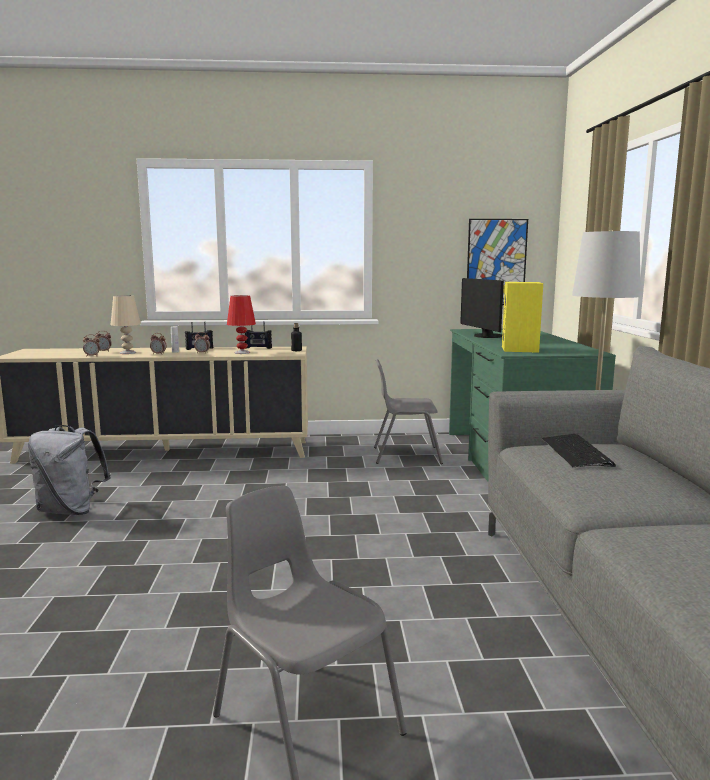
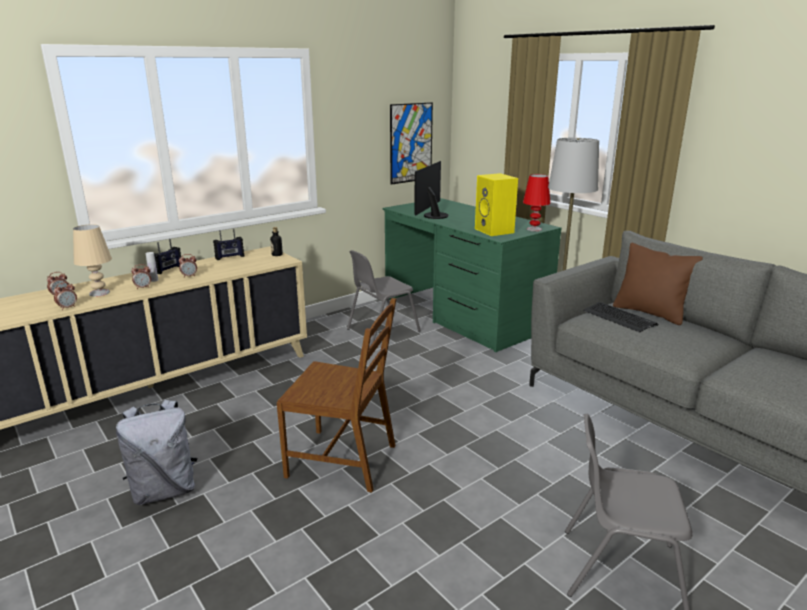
camera: 35 degrees left, 10 degrees up
red table lamp [227,295,256,354] -> red table lamp moved to [523,174,551,231]
monitor [460,278,504,338] -> monitor turned 75 degrees clockwise [414,161,448,219]
none -> brown chair [277,298,397,492]
none -> brown pillow [613,243,703,325]

